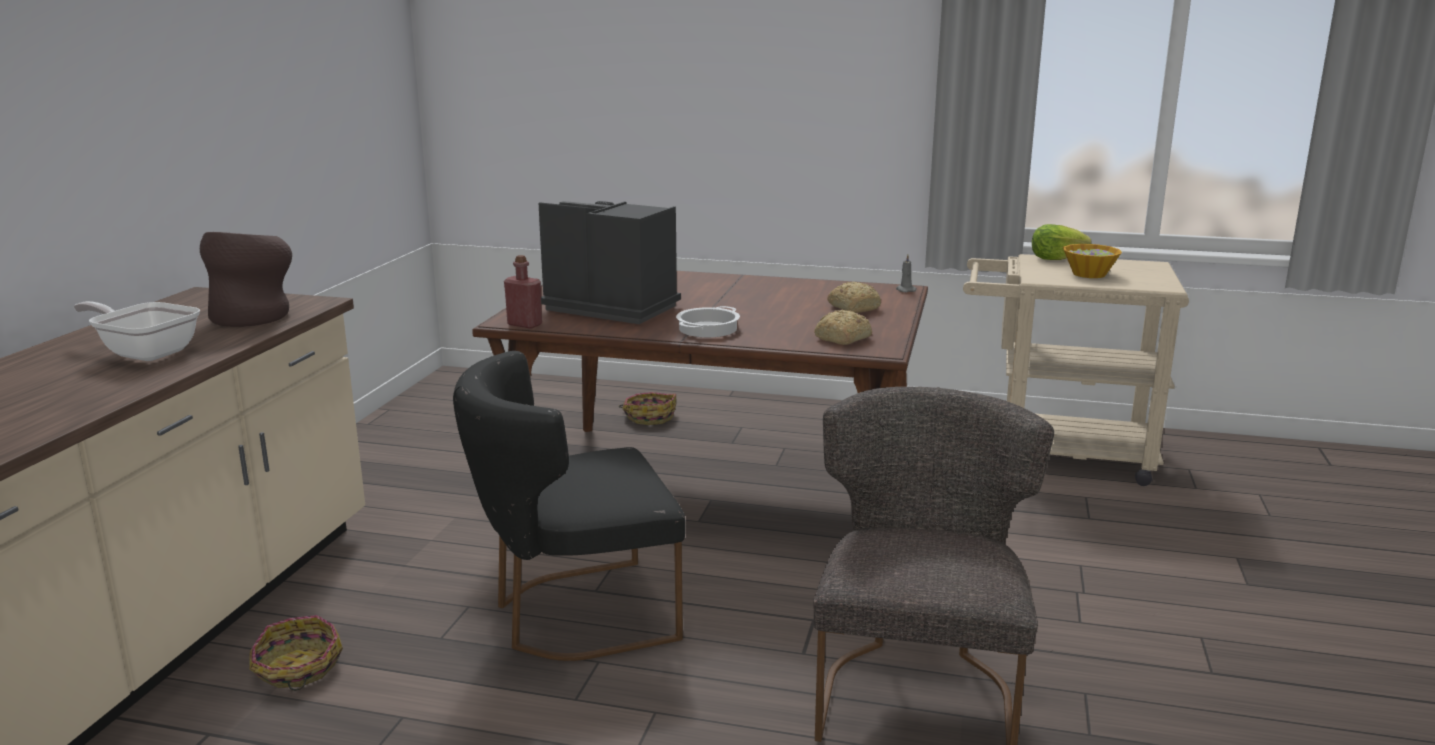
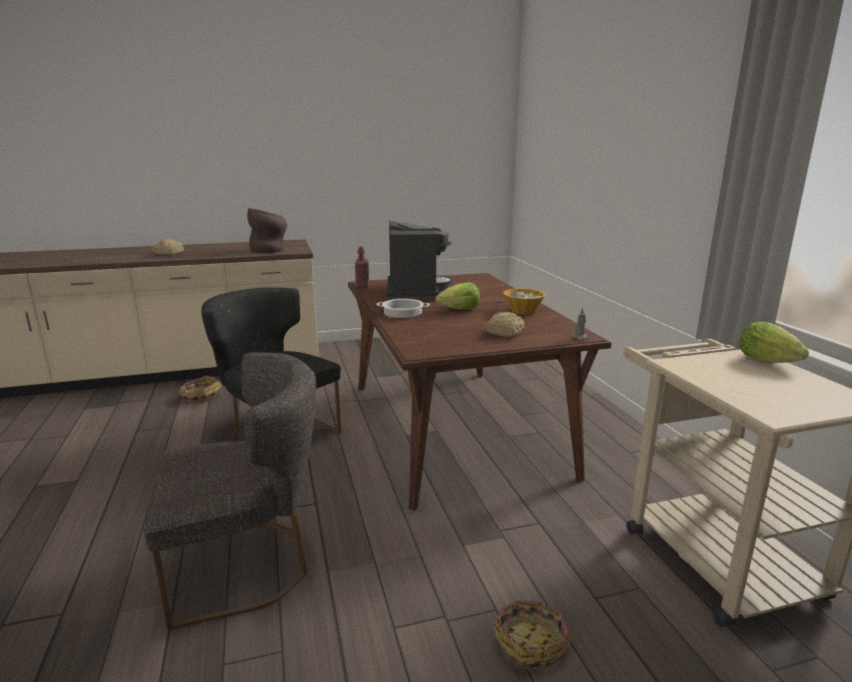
camera: 60 degrees right, 0 degrees up
frying pan [73,301,200,361] -> none
basket [618,392,677,425] -> basket moved to [493,600,572,670]
bread [814,310,872,345] -> bread moved to [152,239,184,255]
bowl [1063,244,1122,278] -> bowl moved to [503,288,545,315]
none -> lettuce [436,283,480,309]

